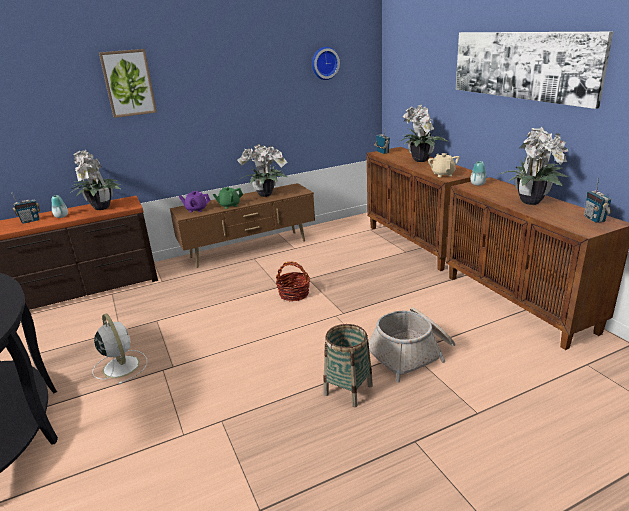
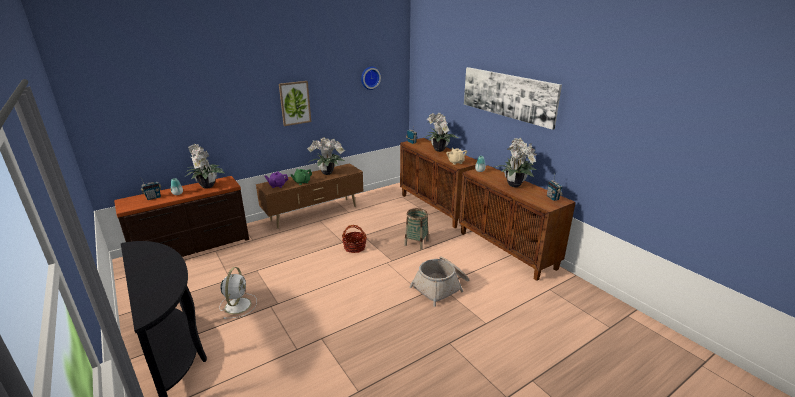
camera: 10 degrees left, 0 degrees up
white fan [92,313,147,384] -> white fan turned 45 degrees clockwise [219,267,257,319]
picture [99,49,157,118] -> picture moved to [279,81,311,126]
basket [323,324,373,407] -> basket moved to [404,208,429,249]

